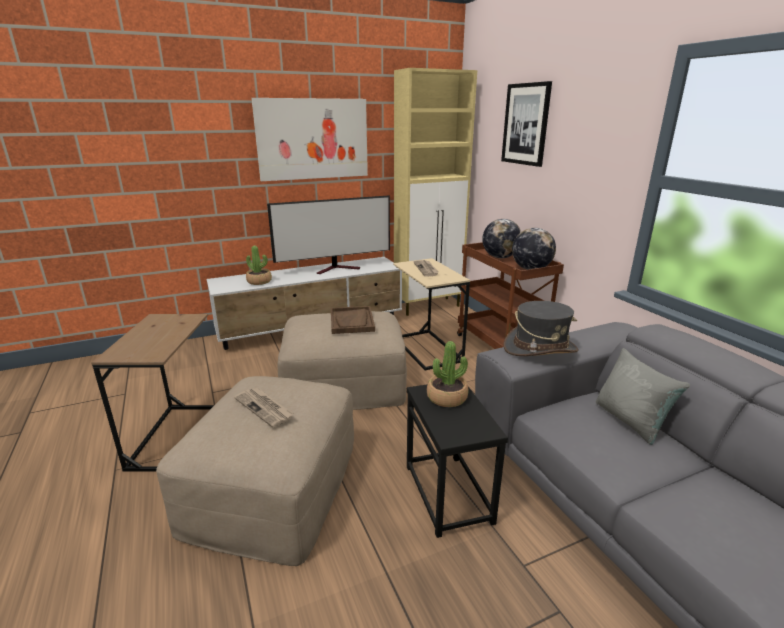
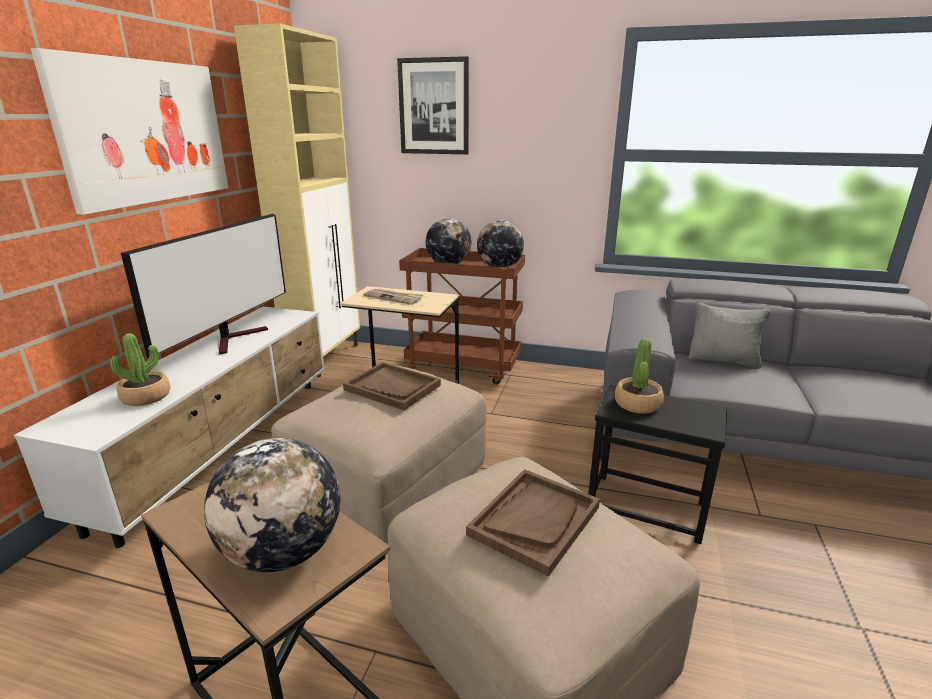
camera: 50 degrees left, 0 degrees up
newspaper [234,388,294,428] -> brown tray [466,469,600,577]
grey hat [504,301,579,356] -> none
none -> globe [204,438,340,572]

